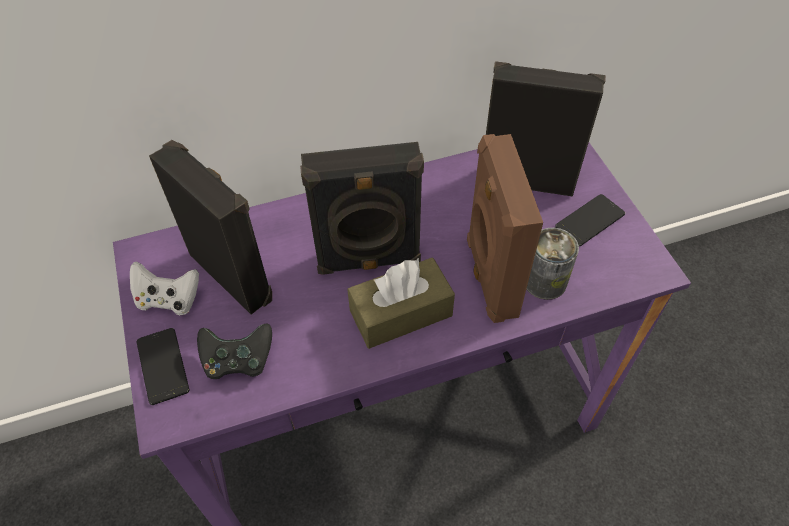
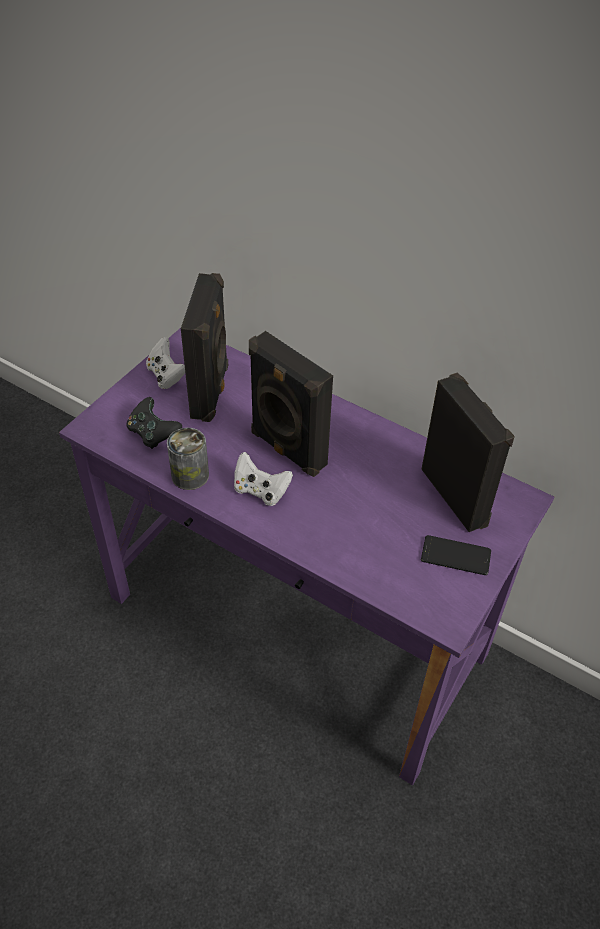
camera: 50 degrees right, 5 degrees down
phone [136,328,189,405] -> none
brown tissue box [347,258,455,349] -> white game controller [234,452,293,506]
brown speaker [467,134,543,323] -> none
can [526,228,579,300] -> can moved to [167,428,209,490]

